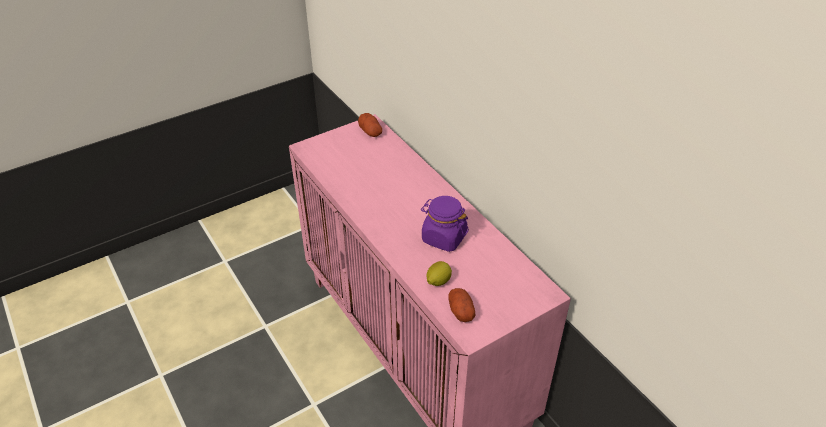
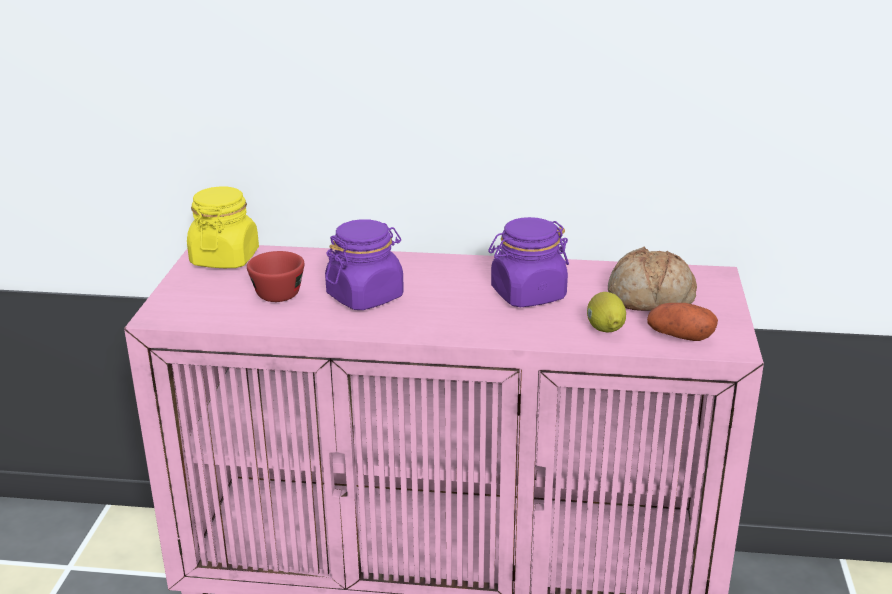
camera: 50 degrees left, 15 degrees down
potato [358,113,382,137] -> yellow jar [187,186,259,268]
none -> red cup [247,251,305,302]
none -> purple jar [325,219,404,310]
none -> bread [608,247,697,311]

